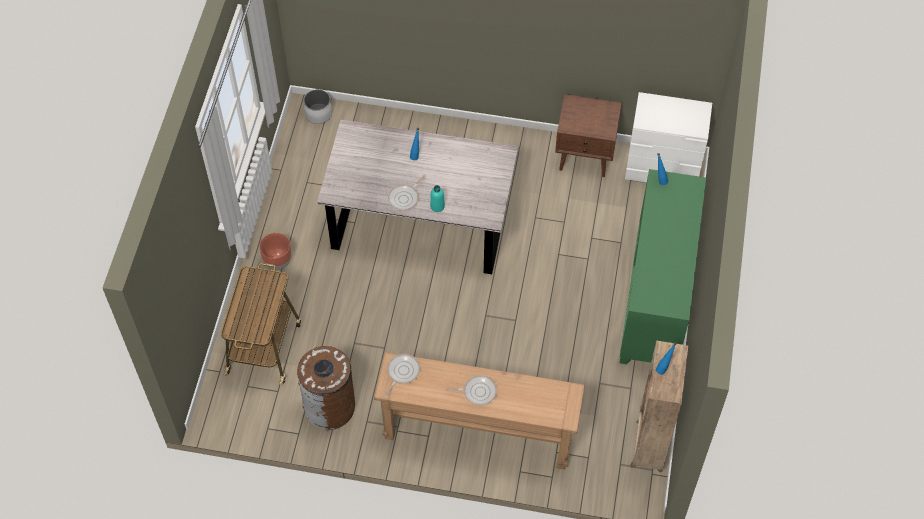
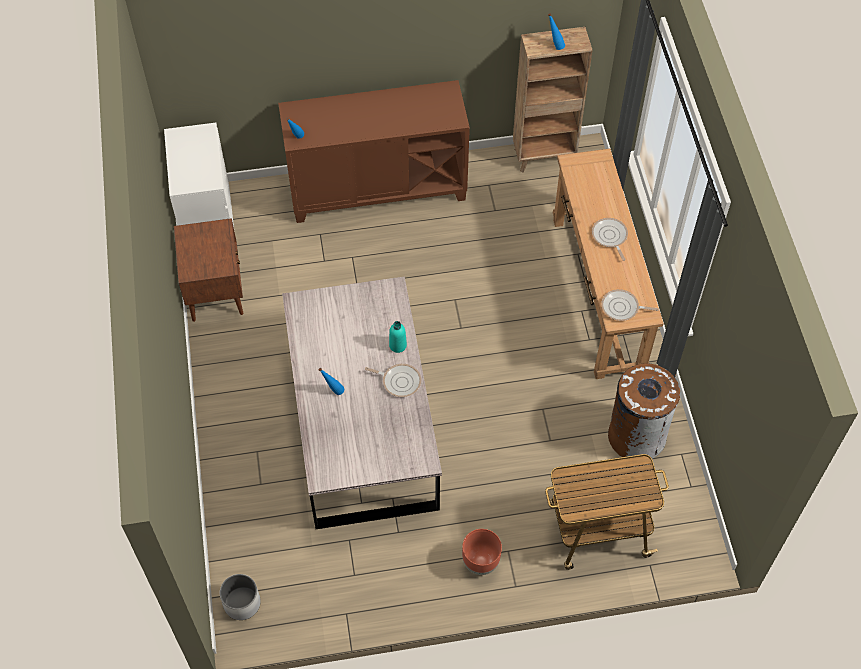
camera: 110 degrees left, 0 degrees up
green cabinet [620,169,706,364] -> brown cabinet [278,80,470,223]

